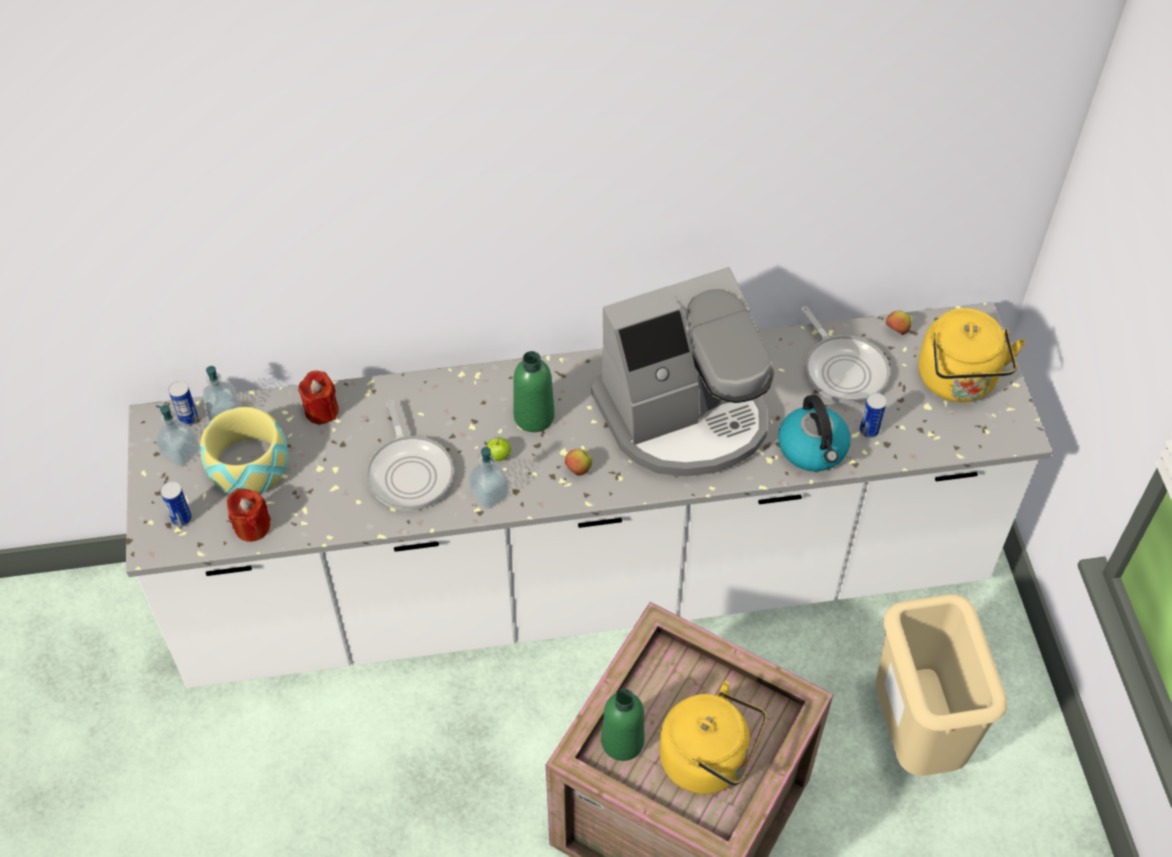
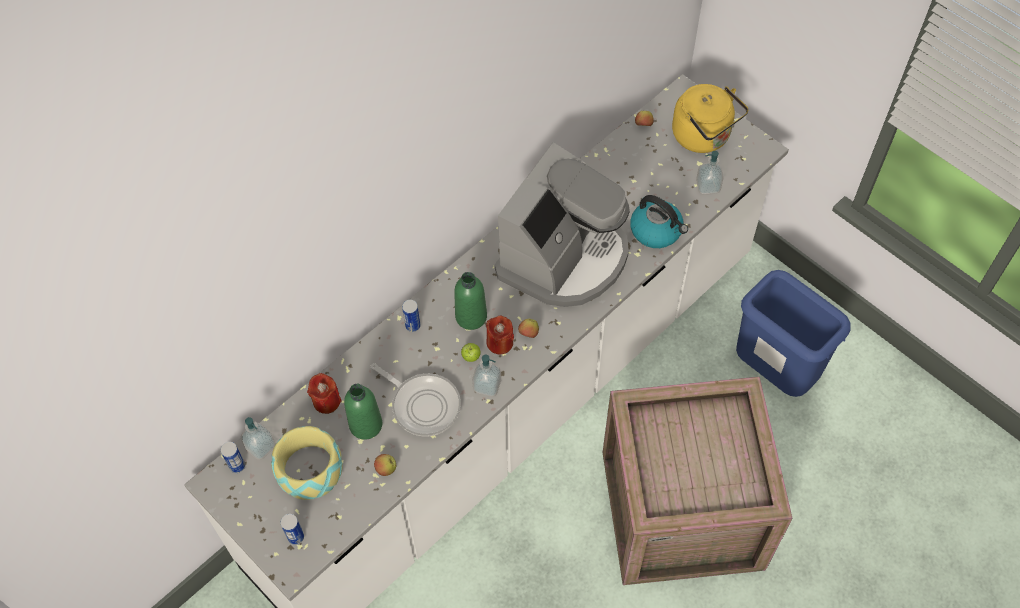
camera: 35 degrees left, 5 degrees up
soap dispenser [155,405,199,466] -> soap dispenser moved to [696,151,723,194]
red candle [227,488,271,542] -> red candle moved to [486,316,514,354]
green bottle [601,689,644,761] -> green bottle moved to [344,384,382,440]
yellow kettle [659,681,766,794] -> none
frying pan [801,306,890,404] -> none
can [860,393,887,438] -> can moved to [402,300,420,332]
beige trash can [876,594,1008,776] -> blue trash can [736,270,851,397]
none -> apple [374,454,396,476]

